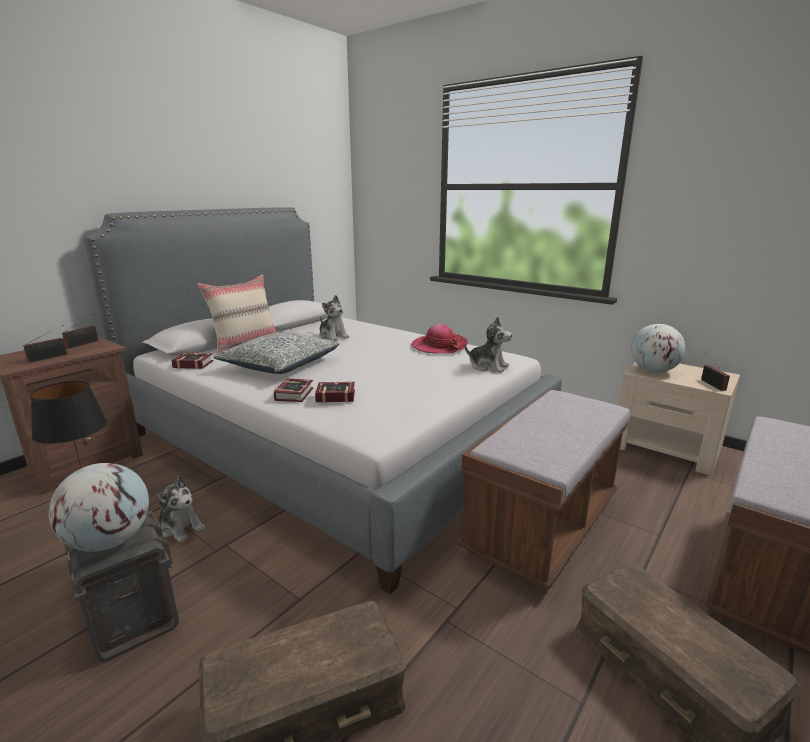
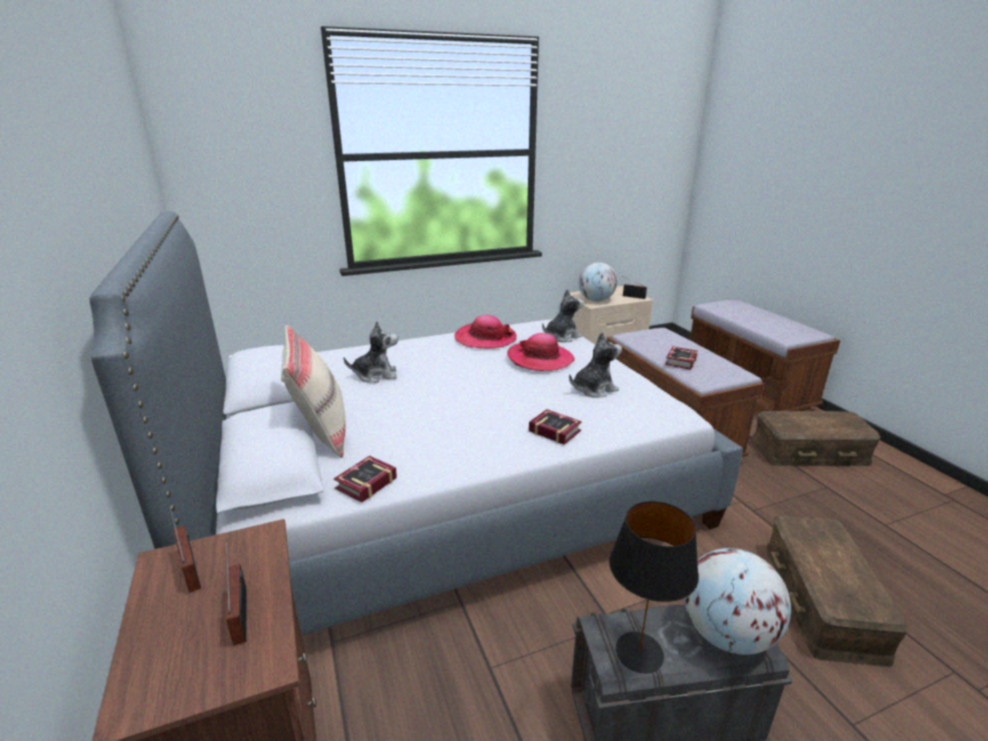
camera: 60 degrees left, 5 degrees up
plush toy [157,476,205,543] -> plush toy moved to [569,332,622,398]
pillow [213,332,339,374] -> none
book [315,382,355,403] -> book moved to [665,346,698,370]
none -> hat [507,333,575,371]

